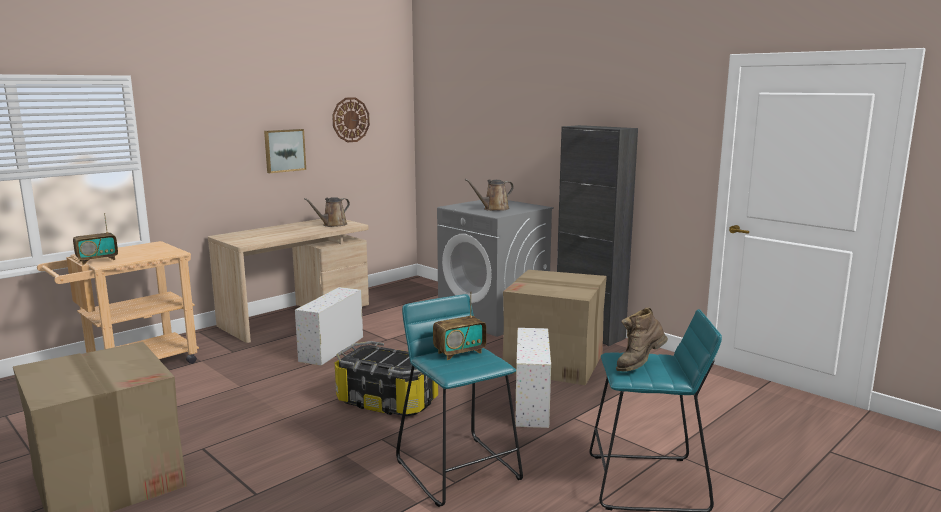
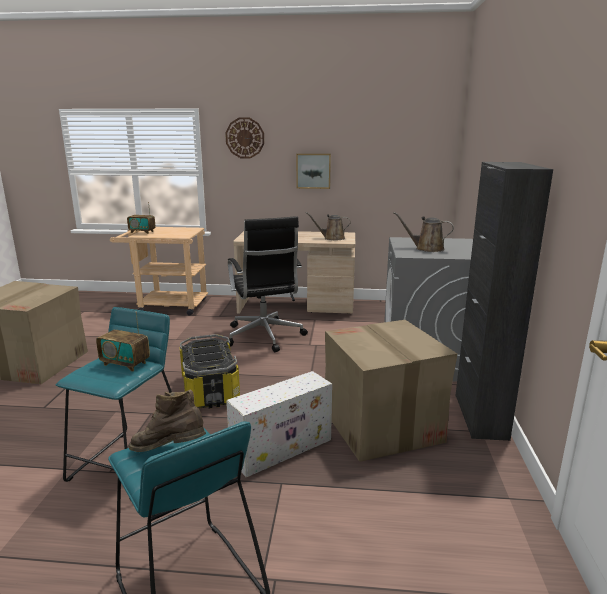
camera: 50 degrees right, 5 degrees up
white storage box [295,287,363,366] -> black office chair [226,216,308,352]
wall clock [332,98,370,142] -> wall clock moved to [225,117,264,158]

